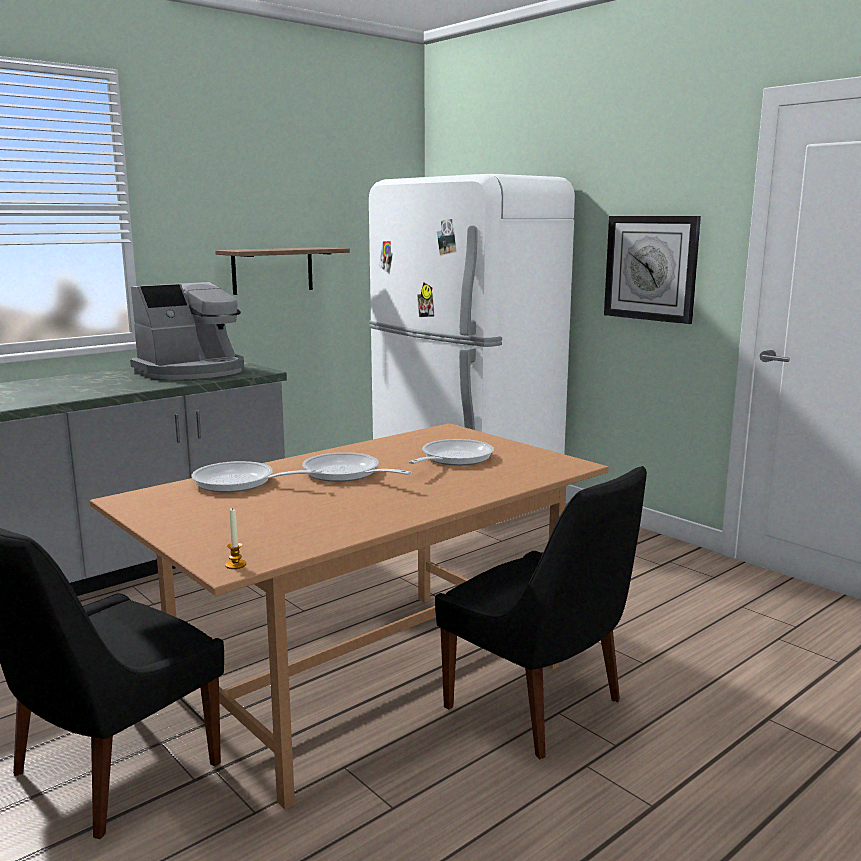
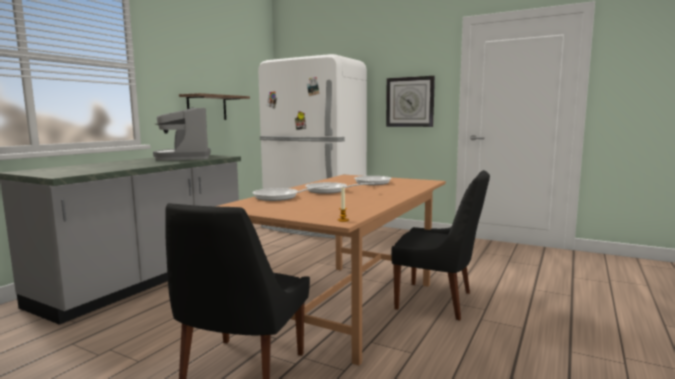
camera: 20 degrees left, 5 degrees down
coffee machine [130,282,244,380] -> coffee machine turned 135 degrees clockwise [153,107,211,160]

